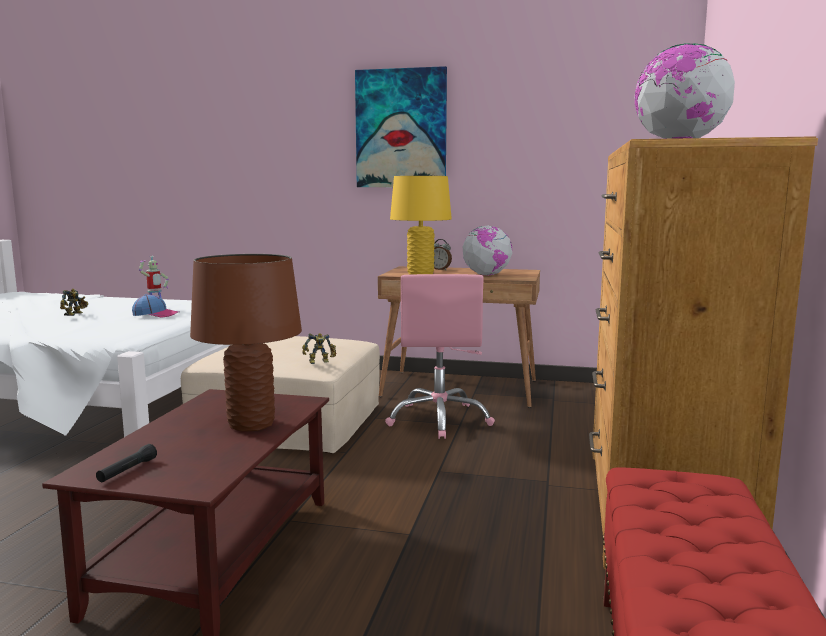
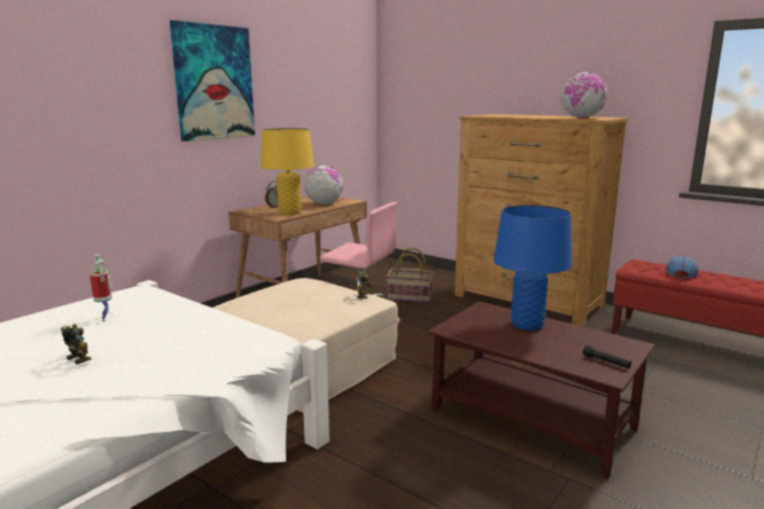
camera: 65 degrees left, 5 degrees up
cap [132,294,179,318] -> cap moved to [666,256,699,278]
brown table lamp [190,254,302,431] -> blue table lamp [494,205,572,330]
none -> basket [387,247,433,303]

